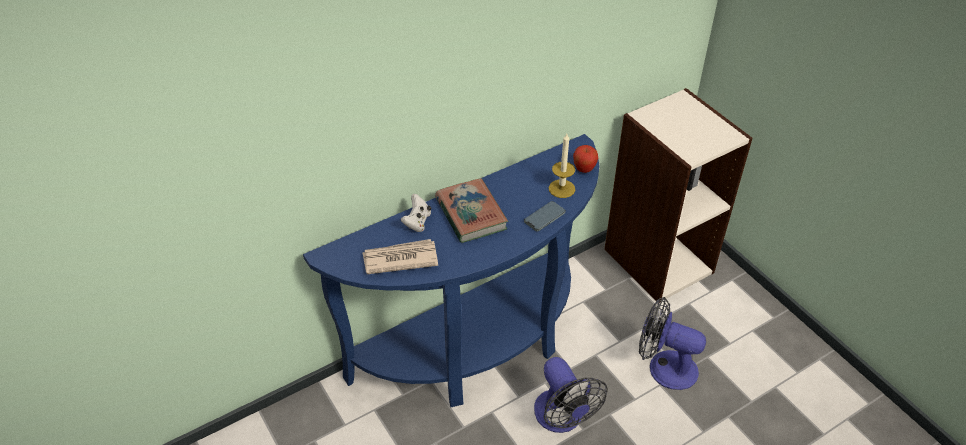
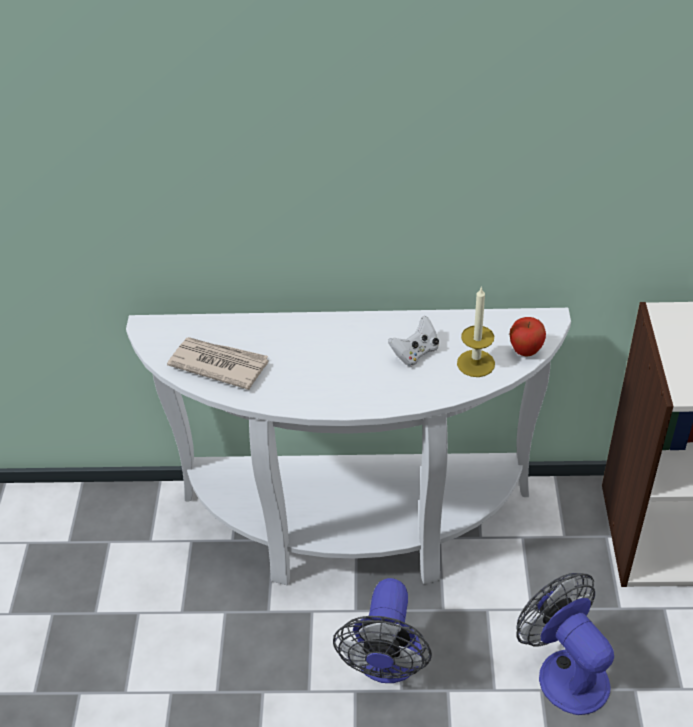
camera: 35 degrees right, 0 degrees up
blue console table [303,134,600,407] -> white console table [126,308,571,585]
white game controller [400,194,431,232] -> white game controller moved to [388,316,439,366]
book [435,178,508,243] -> none
phone [524,201,566,232] -> none

